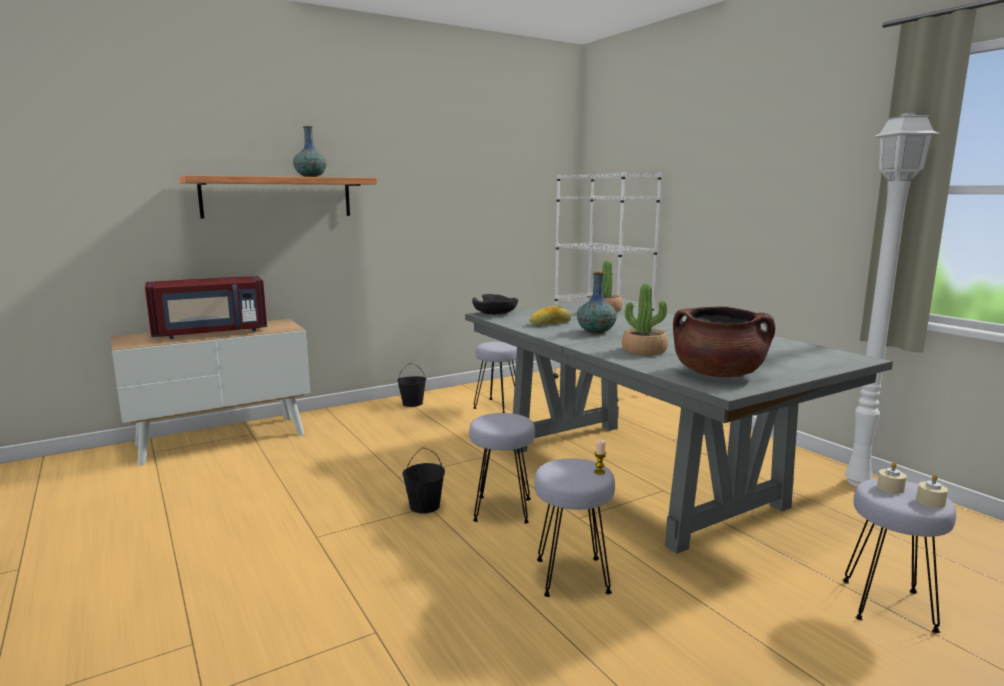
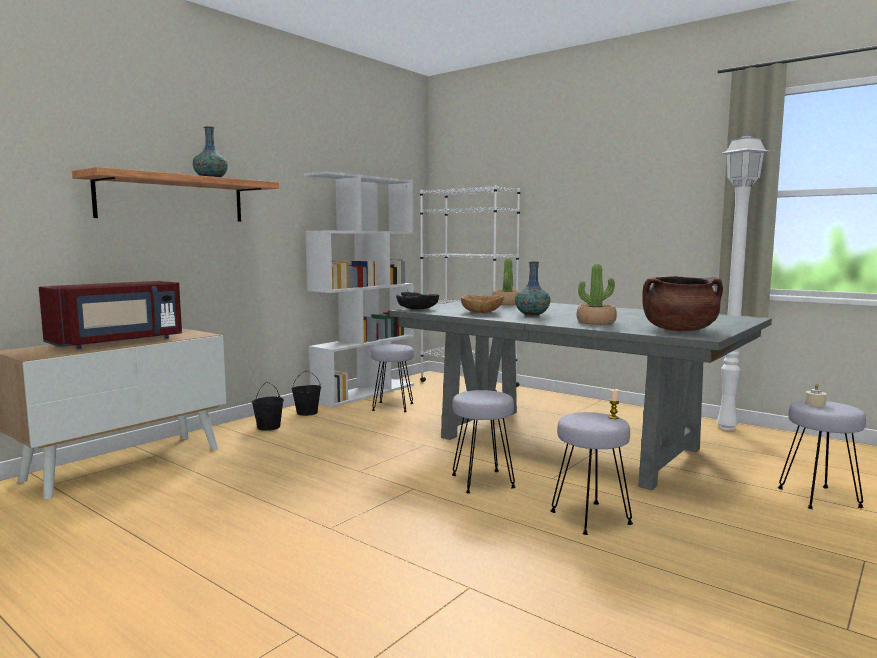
camera: 20 degrees left, 5 degrees down
black bucket [402,448,445,514] -> black bucket moved to [252,382,284,431]
bread [530,306,571,325] -> brown bowl [461,295,504,313]
beige candle [916,474,948,508] -> none
none -> white bookcase [304,171,414,407]

